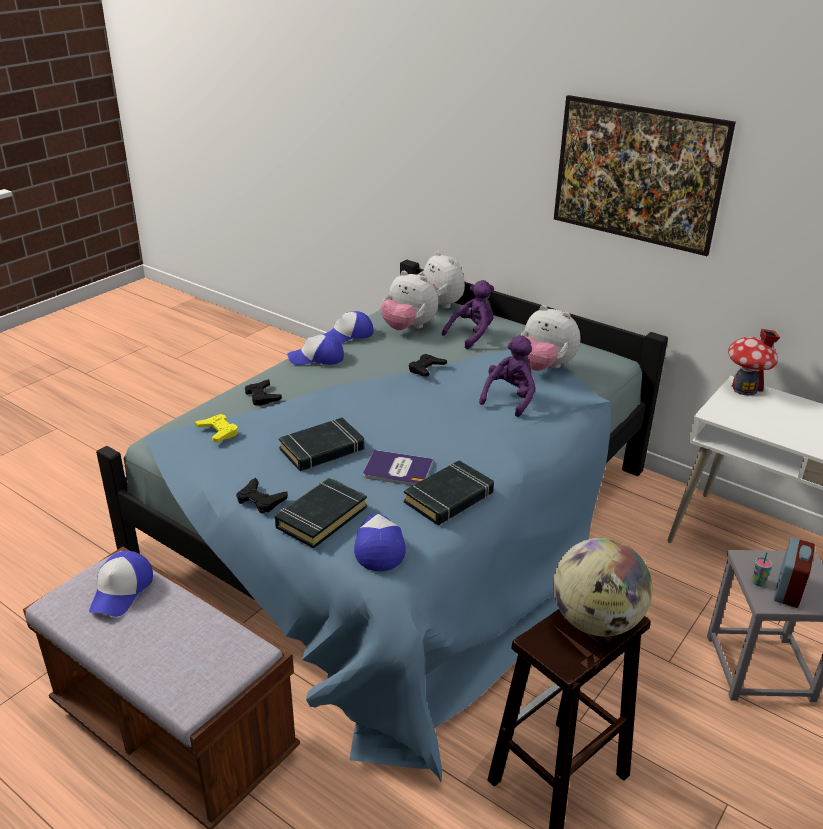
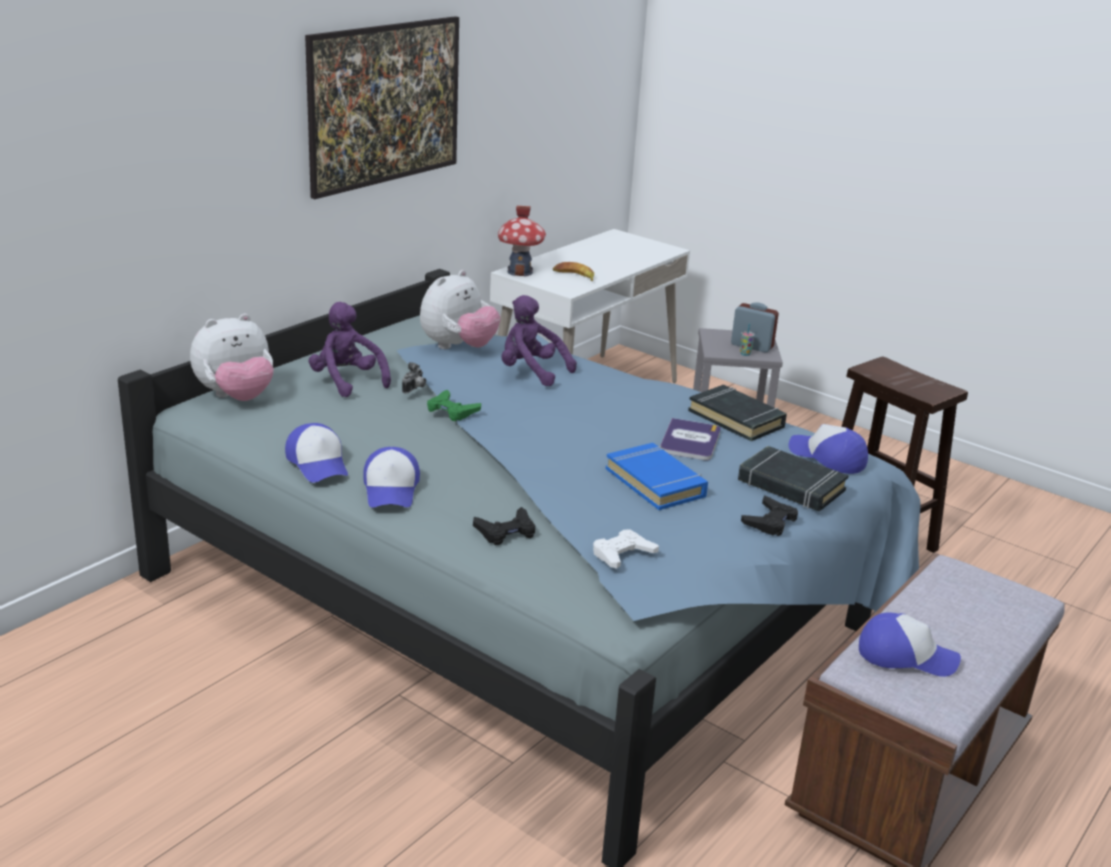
camera: 90 degrees left, 5 degrees down
yellow game controller [195,414,238,442] -> white game controller [593,529,659,569]
black book [279,418,364,471] -> blue book [606,443,708,510]
cap [354,514,406,571] -> cap turned 45 degrees clockwise [788,424,868,474]
plush toy [380,271,438,330] -> none
black game controller [409,354,447,377] -> green game controller [427,390,481,421]
globe [553,538,652,637] -> none
none -> camera [402,362,426,394]
none -> banana [553,262,594,281]

